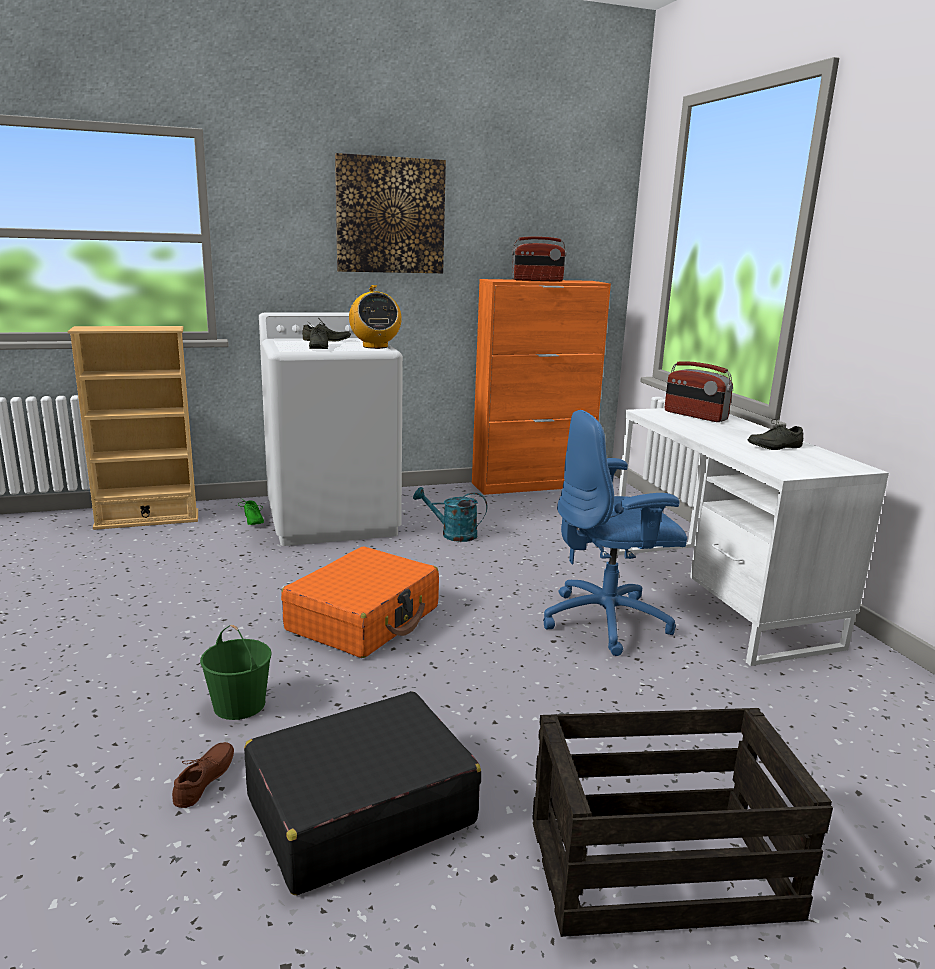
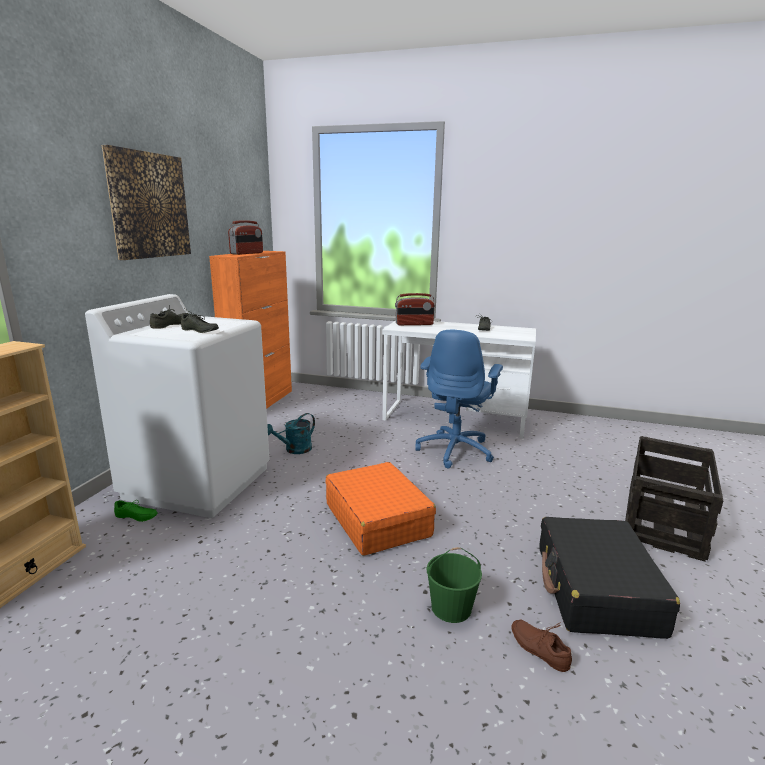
camera: 55 degrees left, 0 degrees up
radio [349,285,402,349] -> none

